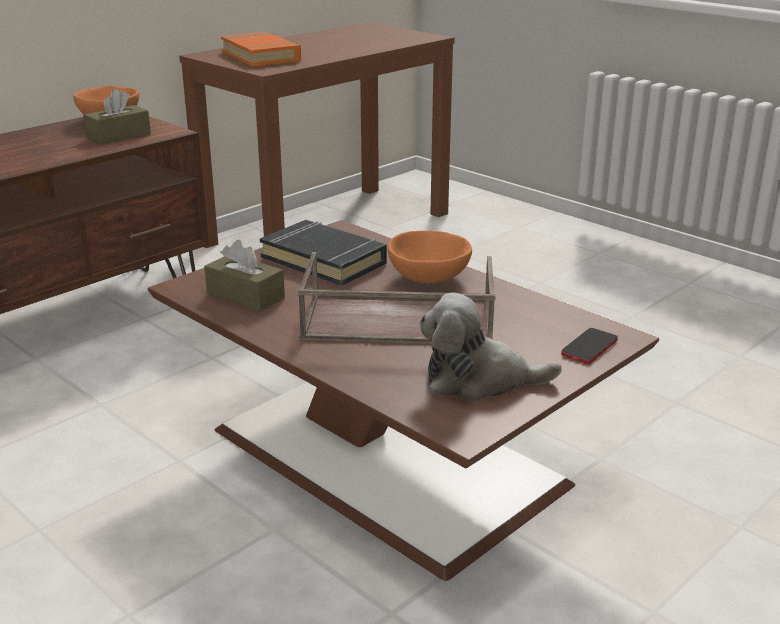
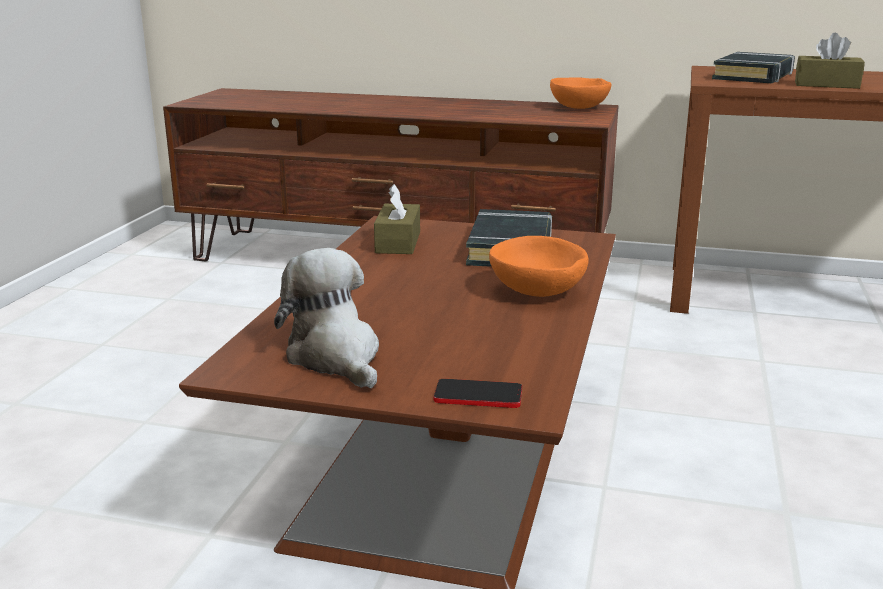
camera: 60 degrees right, 5 degrees down
brown tissue box [83,89,151,145] -> brown tissue box moved to [795,33,865,89]
orange book [221,32,301,67] -> black book [712,52,795,83]
brown tray [298,252,495,344] -> none

